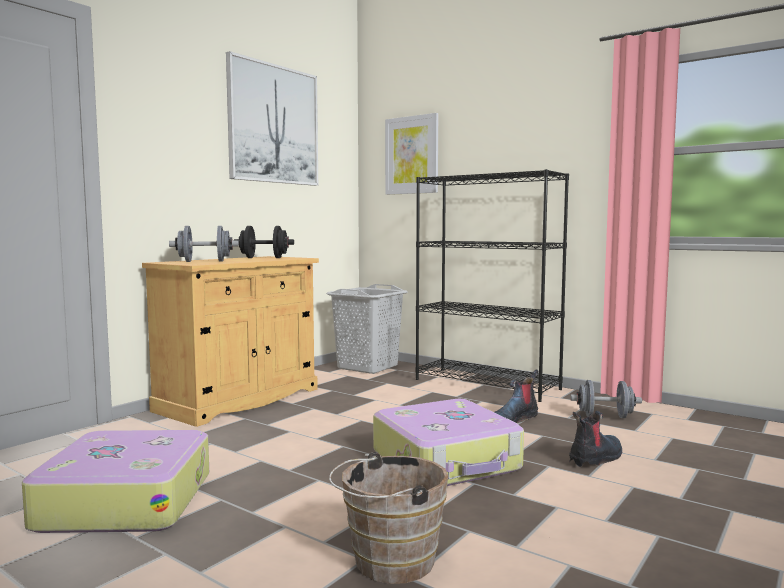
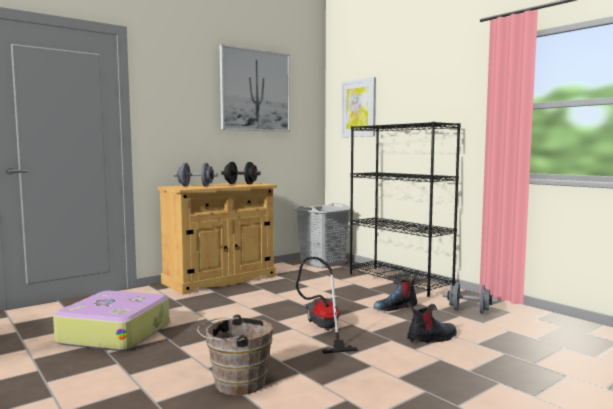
camera: 15 degrees right, 0 degrees up
suitcase [373,399,524,486] -> vacuum cleaner [296,257,358,354]

